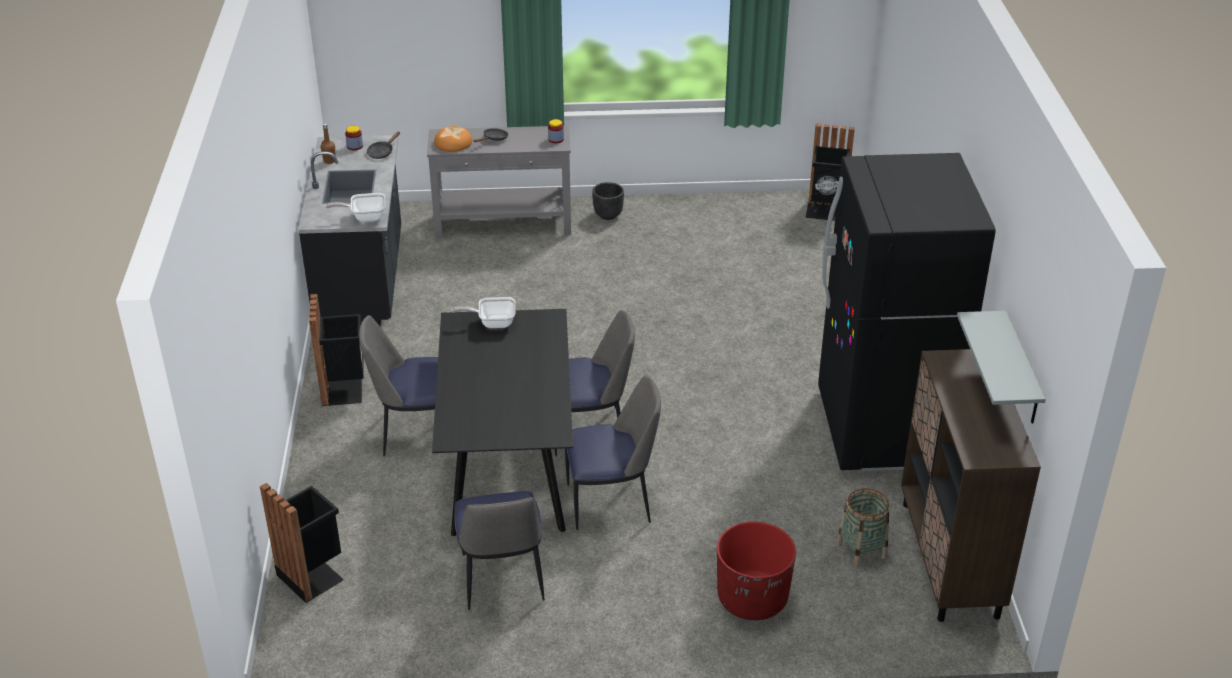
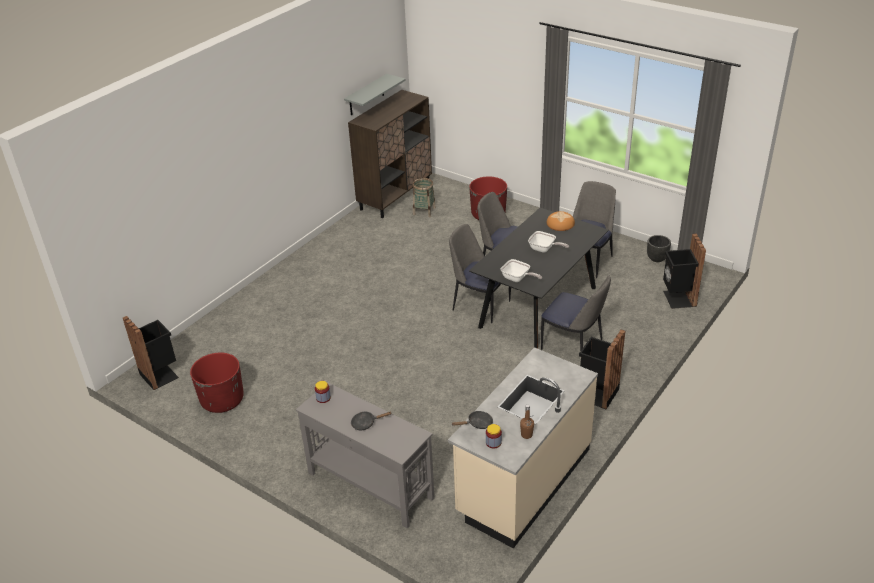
camera: 140 degrees left, 0 degrees up
black counter [298,135,401,326] -> beige counter [448,347,598,549]
frying pan [326,193,385,222] -> frying pan moved to [528,231,569,253]
bread [434,126,472,152] -> bread moved to [547,211,575,231]
black planter [592,182,624,220] -> black planter moved to [647,235,671,262]
black fridge [818,153,995,471] -> none
none -> red planter [190,353,244,413]

